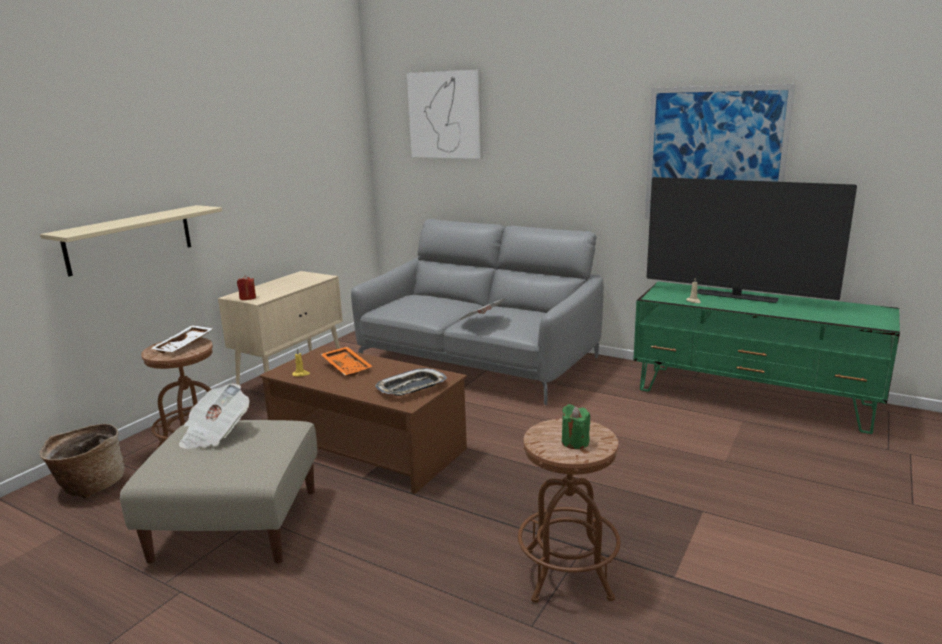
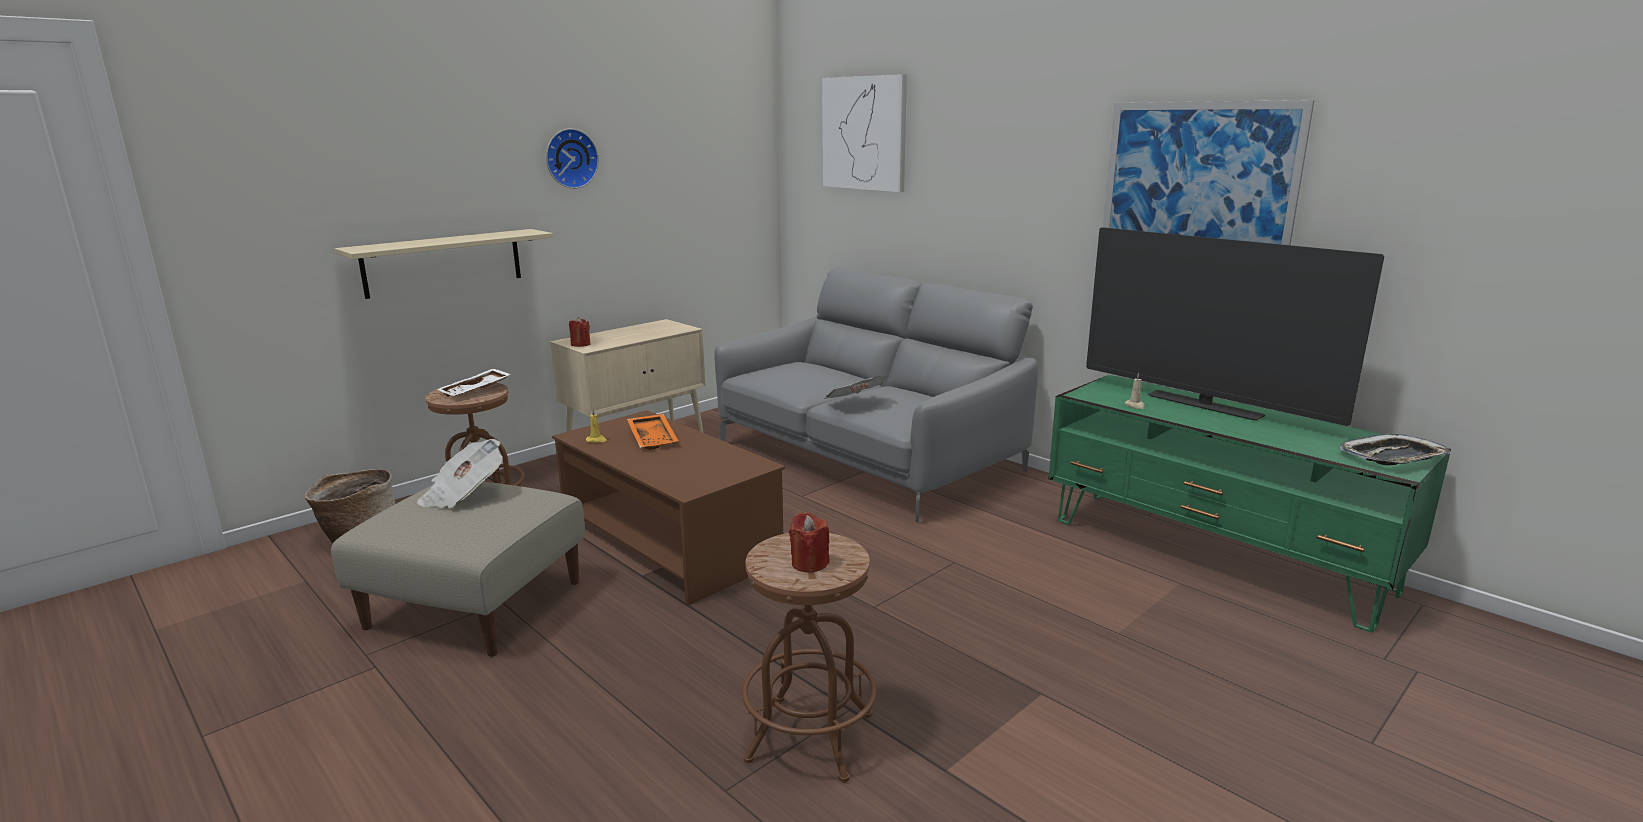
camera: 15 degrees right, 0 degrees up
tray [375,368,447,396] -> tray moved to [1339,434,1451,465]
green candle [562,404,590,449] -> red candle [789,512,830,573]
none -> wall clock [546,128,599,189]

